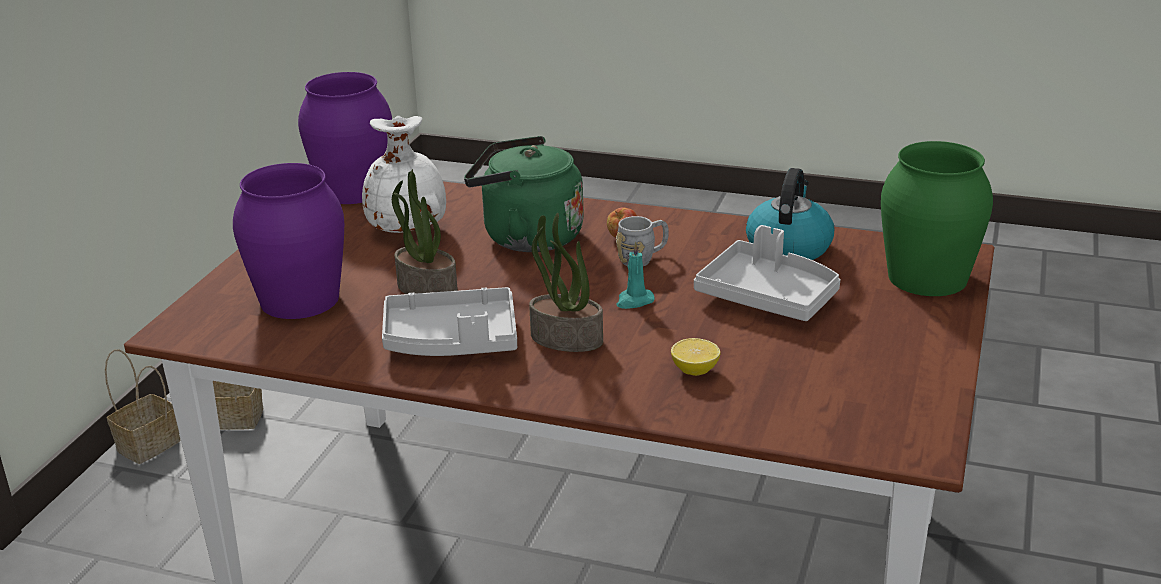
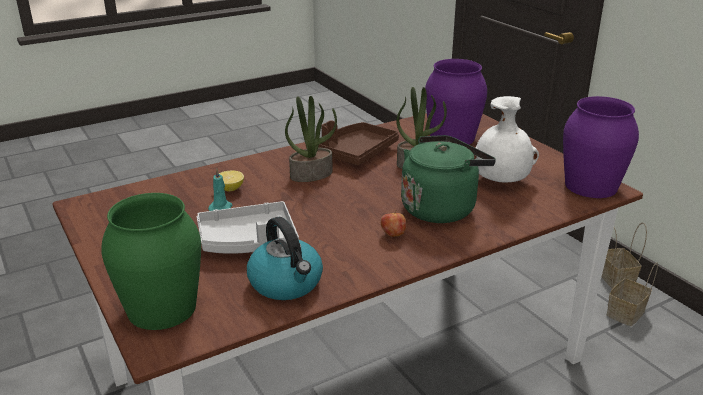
camera: 130 degrees right, 0 degrees up
grey tray [382,287,517,356] -> brown tray [318,120,399,165]
grey mug [616,216,669,266] -> none
turquoise candle [616,241,655,309] -> turquoise candle moved to [208,169,232,211]

